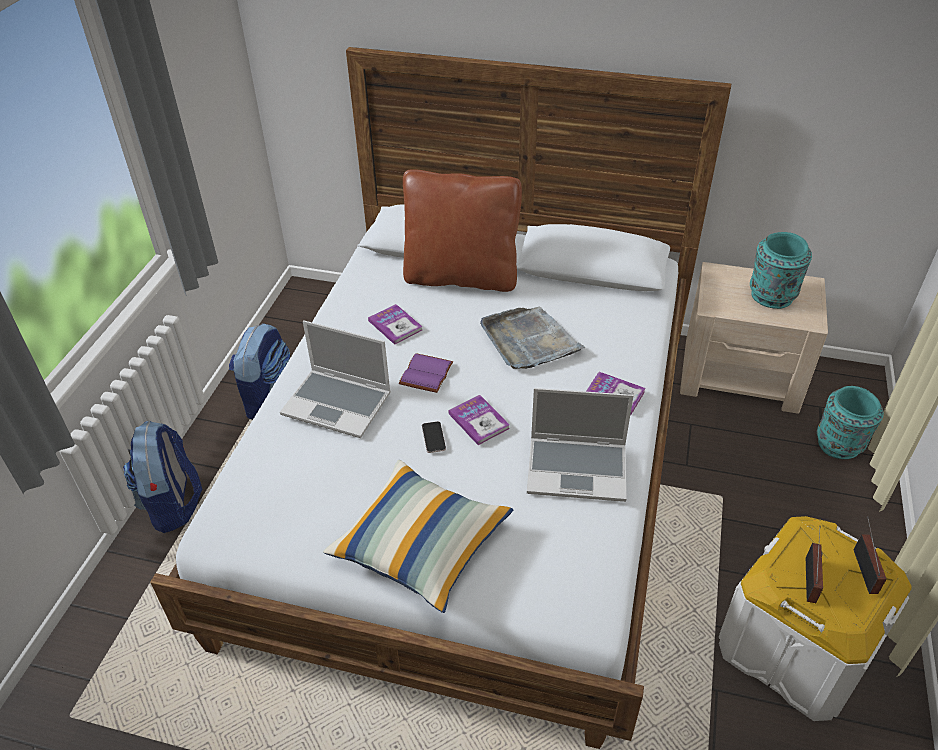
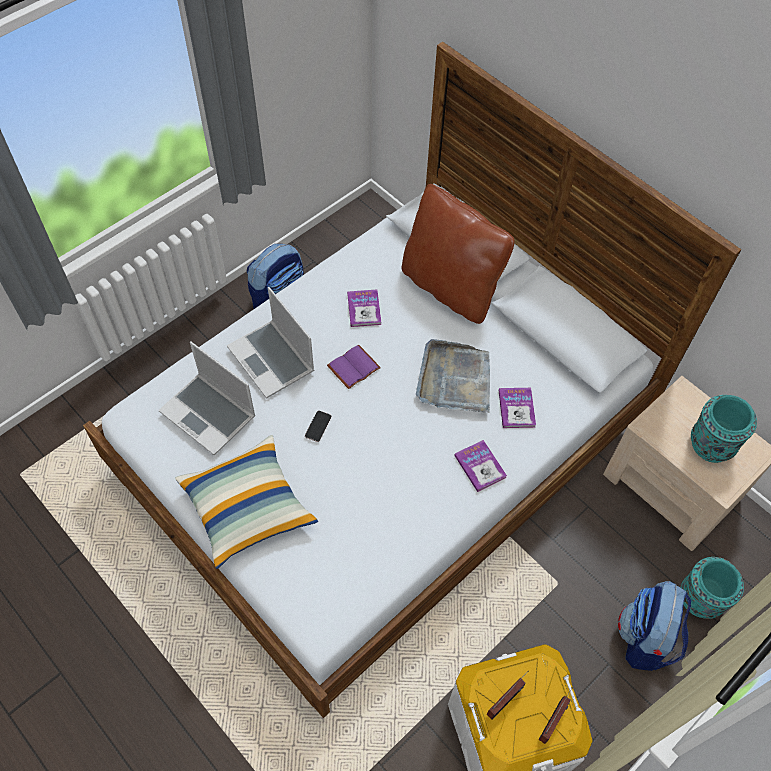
camera: 30 degrees right, 15 degrees up
backpack [123,421,202,533] -> backpack moved to [618,581,691,671]
book [449,395,510,445] -> book moved to [499,388,536,428]
laptop [527,388,633,502] -> laptop moved to [158,341,256,456]

